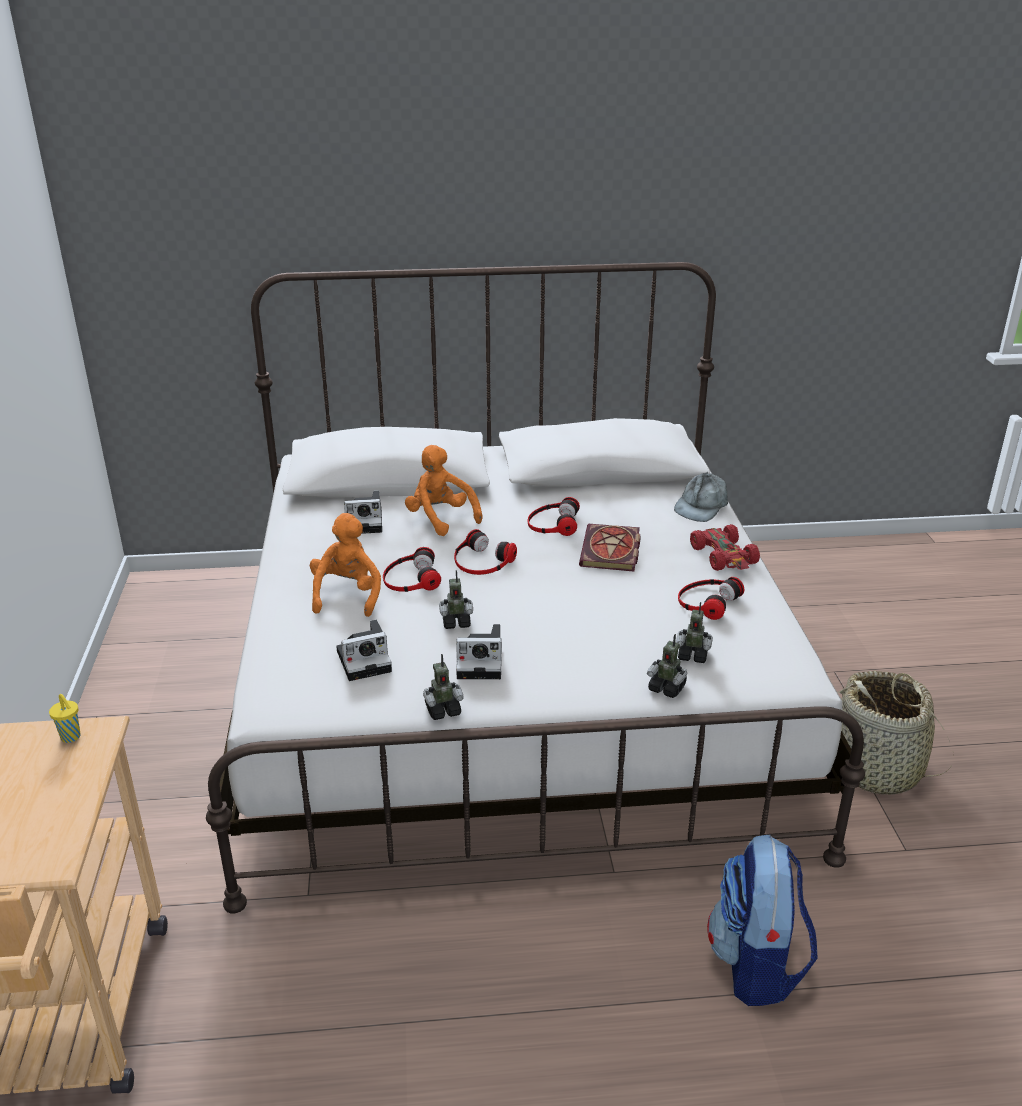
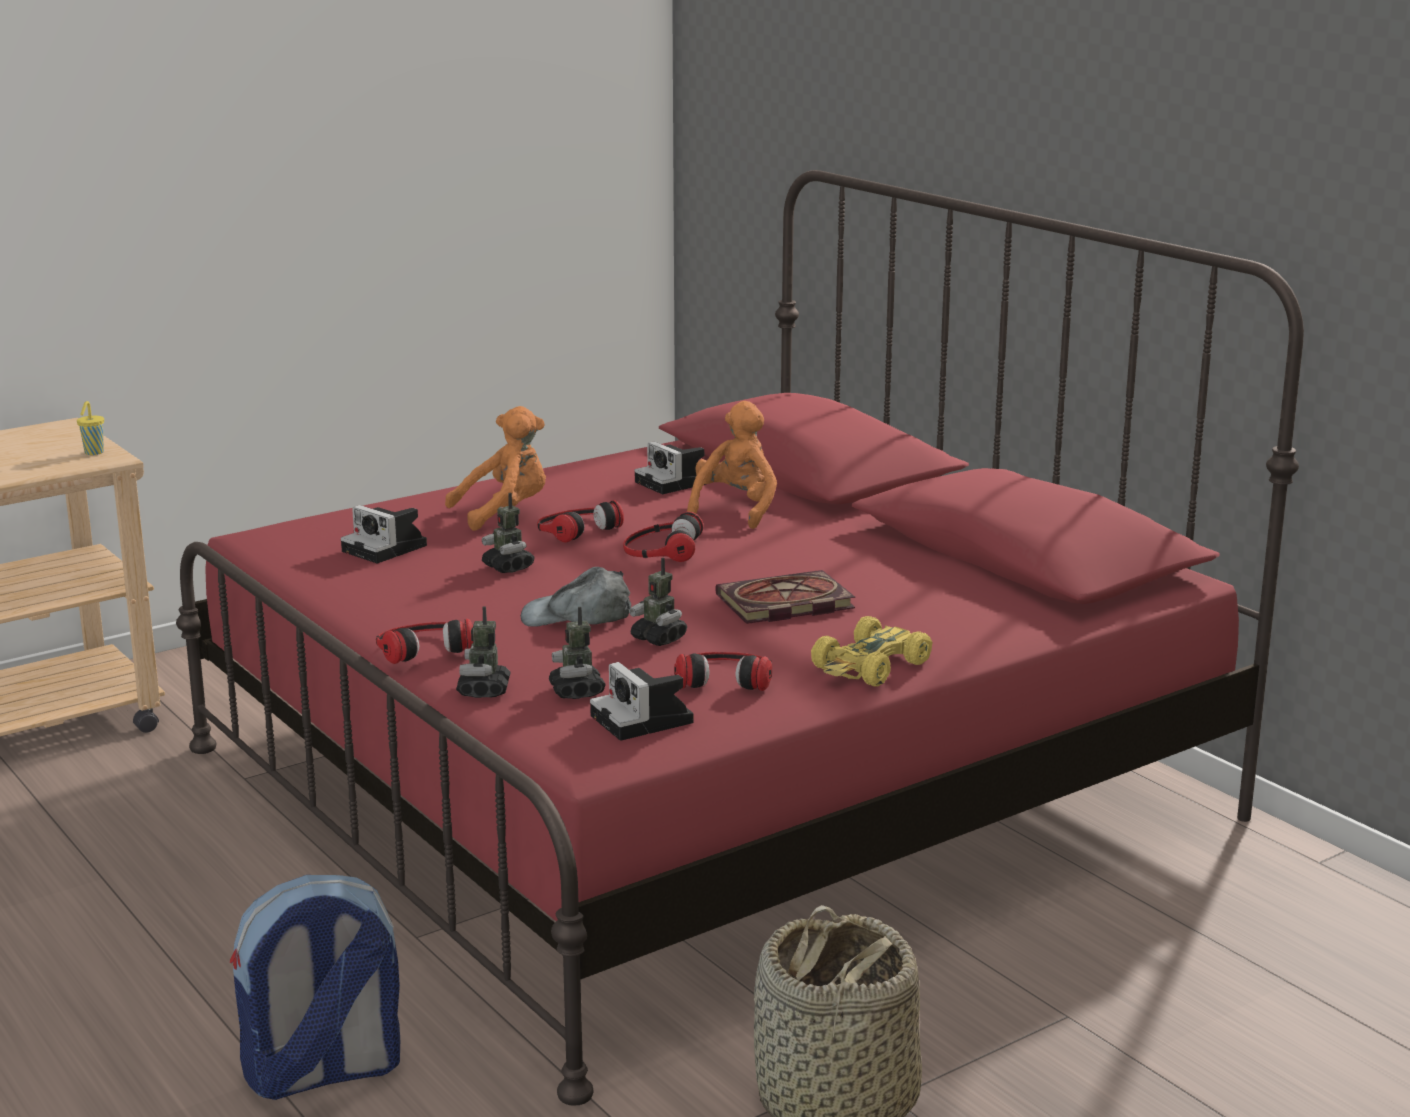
camera: 60 degrees right, 10 degrees down
white bed [206,262,865,914] -> red bed [176,170,1304,1106]
toy robot [423,654,464,720] -> toy robot moved to [629,557,687,646]
camera [456,624,502,679] -> camera moved to [590,662,694,741]
headphones [528,497,580,536] -> headphones moved to [376,619,473,664]
grey cap [674,472,728,522] -> grey cap moved to [521,567,631,627]
red toy car [690,524,760,571] -> yellow toy car [811,616,932,686]

